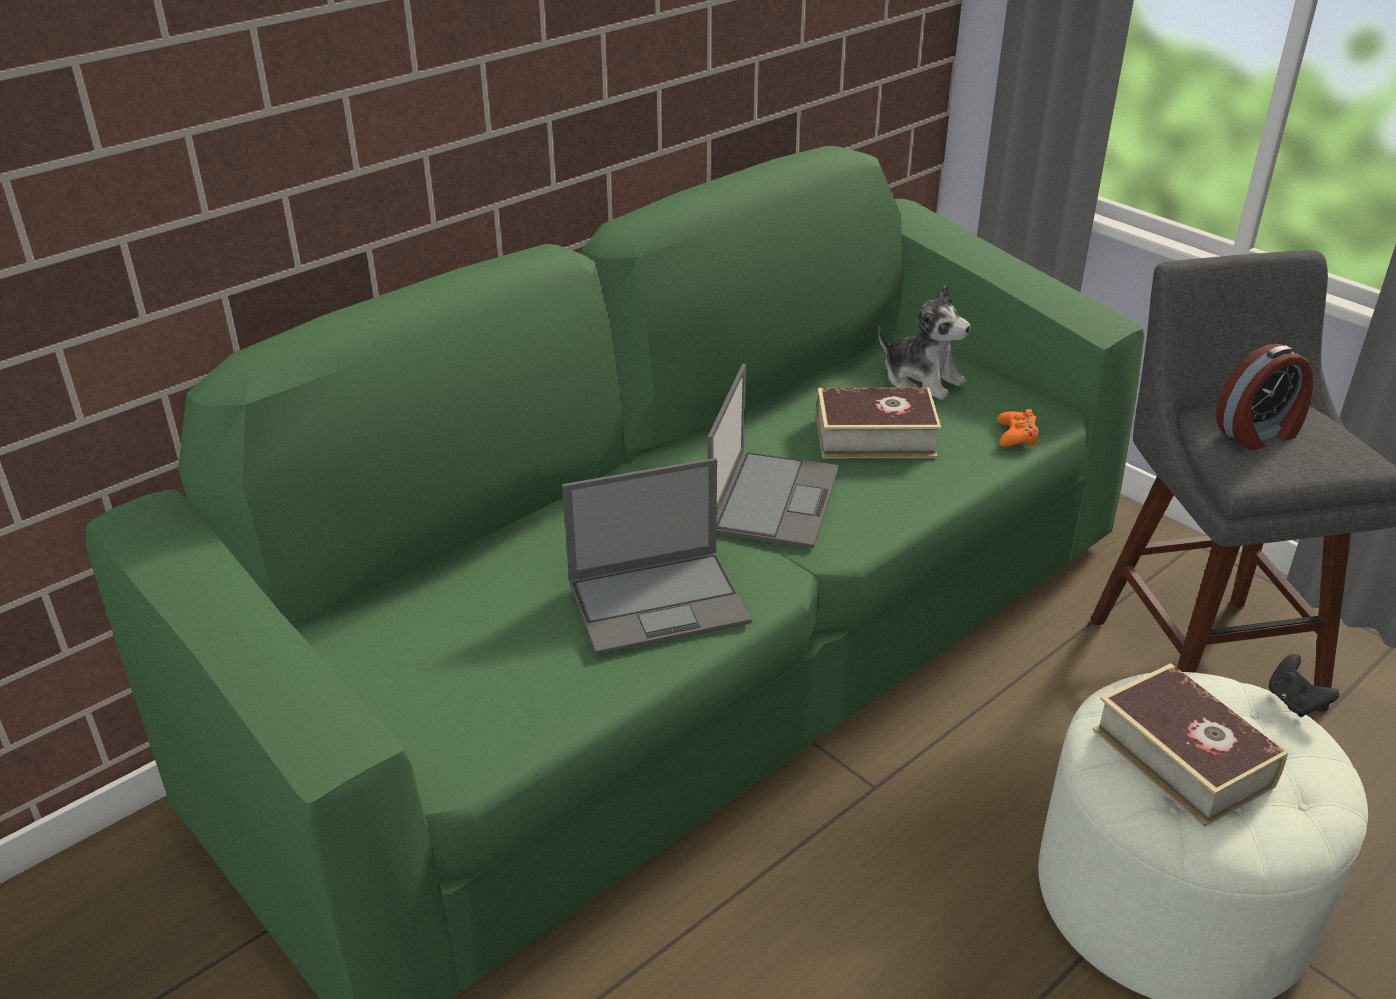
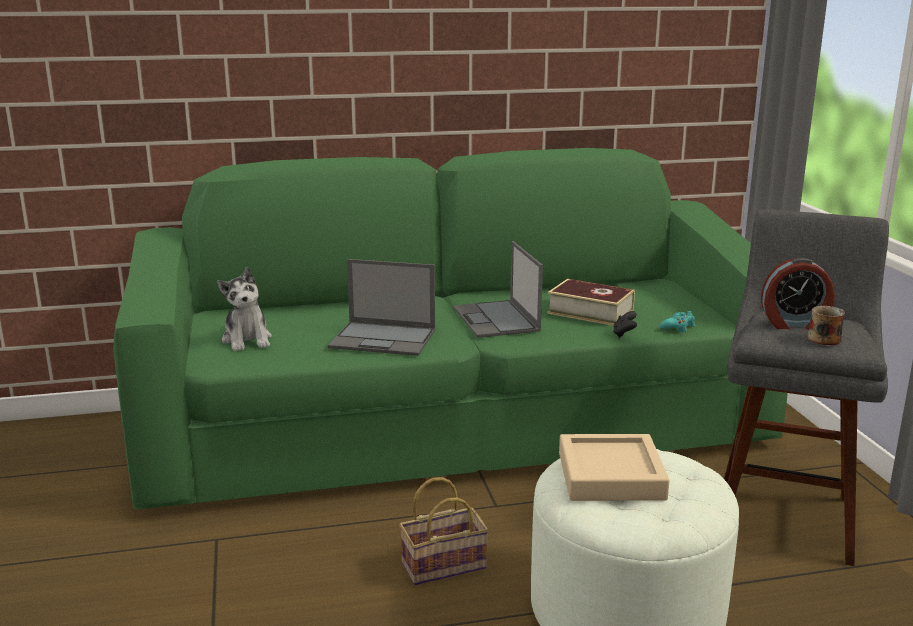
camera: 30 degrees right, 15 degrees down
laptop [707,364,839,549] -> laptop turned 120 degrees clockwise [453,241,543,338]
plush toy [878,285,971,400] -> plush toy moved to [217,267,272,351]
orange game controller [997,409,1039,447] -> turquoise game controller [660,311,695,332]
book [1093,663,1288,827] -> beige tray [559,434,670,501]
black game controller [1269,654,1339,717] -> black game controller moved to [613,311,637,338]
none -> basket [399,477,489,585]
none -> mug [808,306,845,345]

